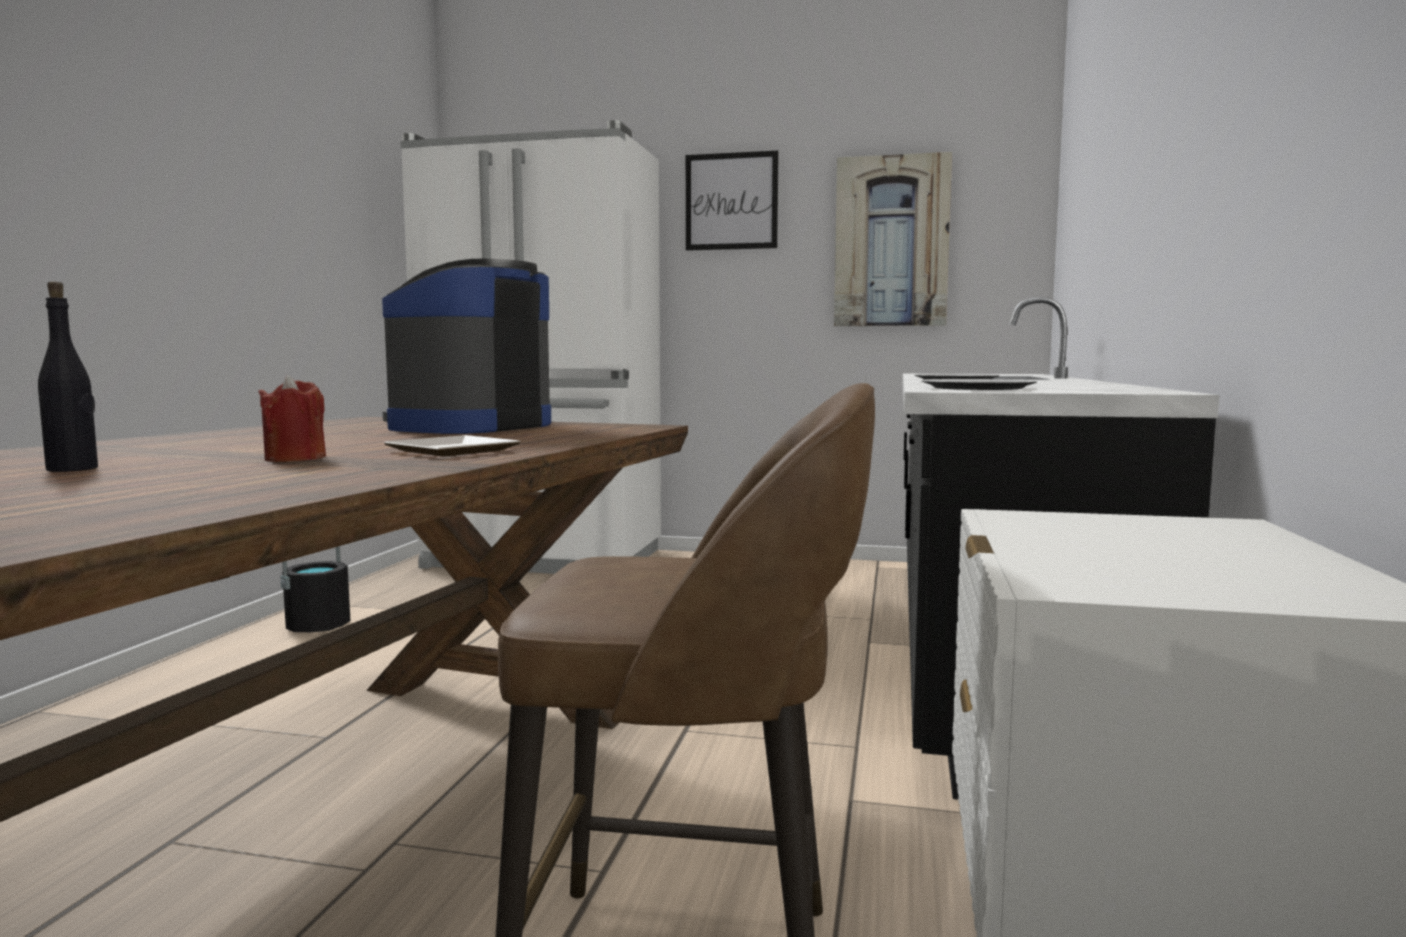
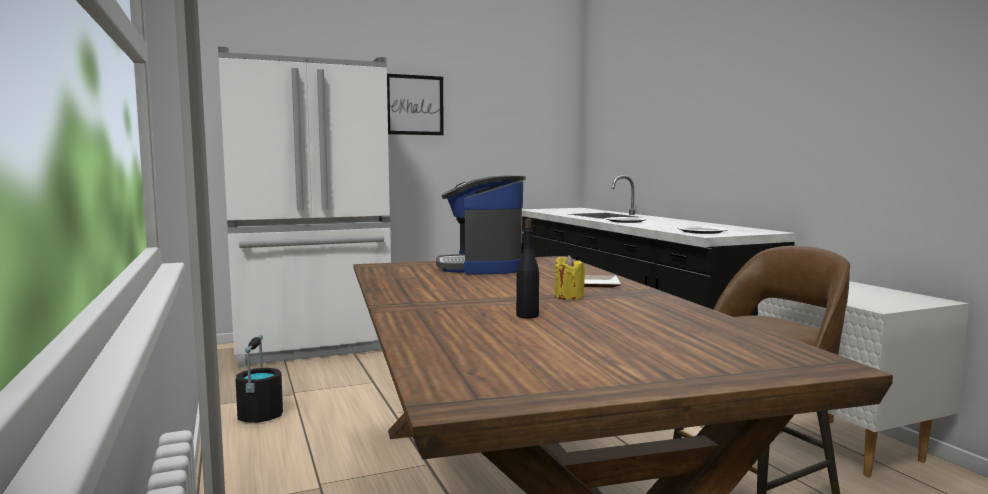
camera: 35 degrees left, 0 degrees up
red candle [258,375,326,462] -> yellow candle [555,255,585,300]
picture [834,152,952,326] -> none

